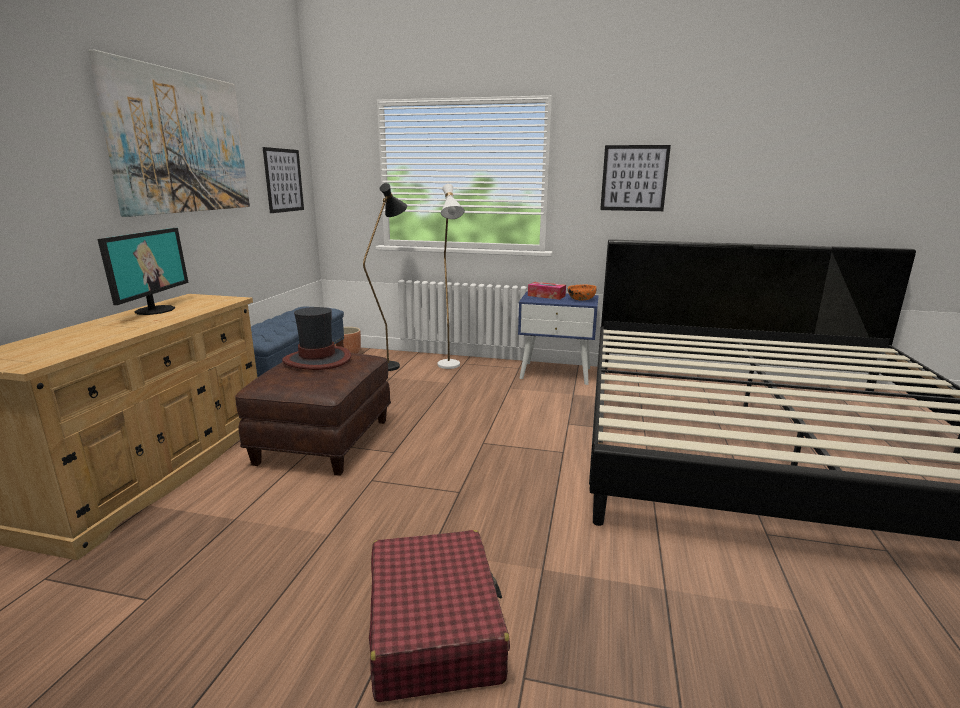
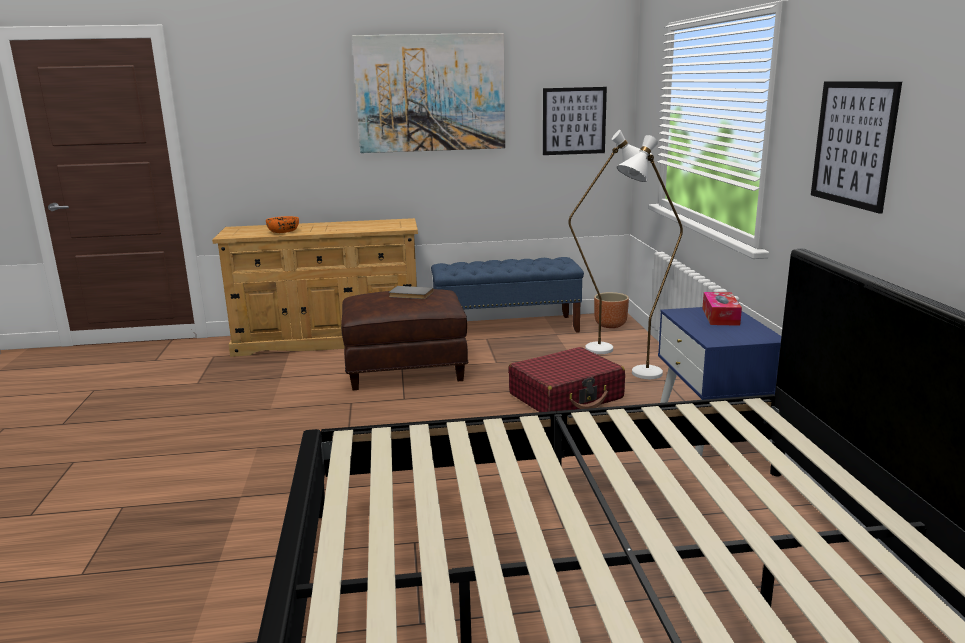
camera: 70 degrees right, 0 degrees up
monitor [97,228,189,315] -> none
hat [282,307,351,370] -> grey book [389,286,434,299]
black floor lamp [363,183,407,371] -> white floor lamp [568,130,652,354]
red suitcase [369,530,510,702] -> red suitcase moved to [508,347,625,412]
orange bowl [568,284,596,300] -> orange bowl moved to [266,216,299,233]

